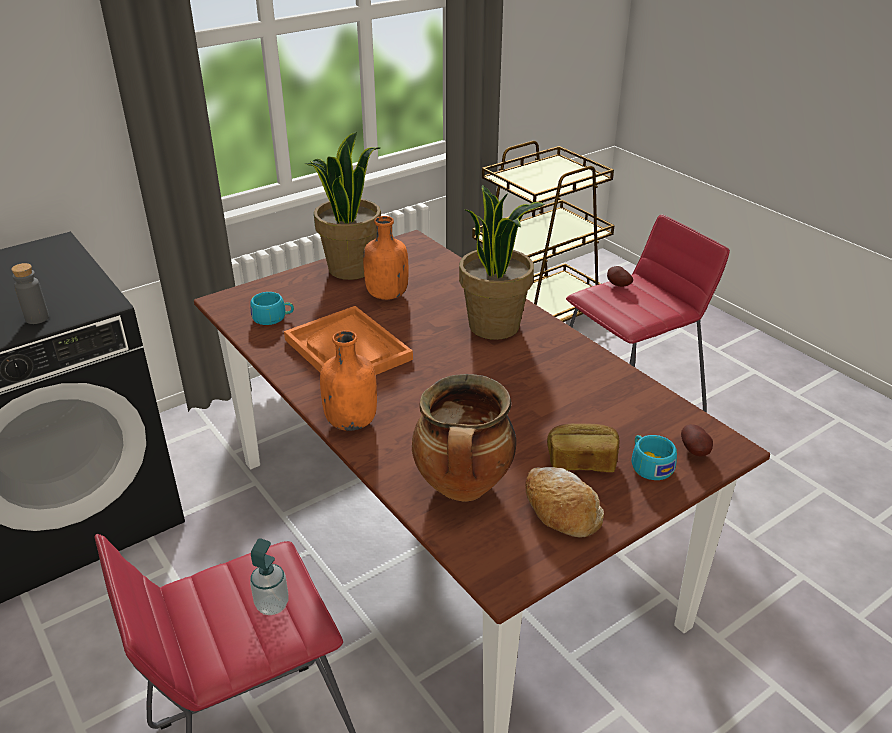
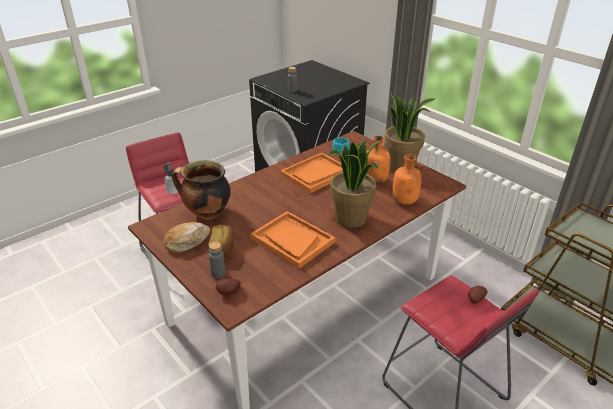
camera: 85 degrees right, 0 degrees up
orange bottle [320,331,377,431] -> orange bottle moved to [392,154,422,205]
turquoise cup [631,435,677,480] -> grey bottle [209,242,226,278]
none -> orange tray [251,211,335,268]

